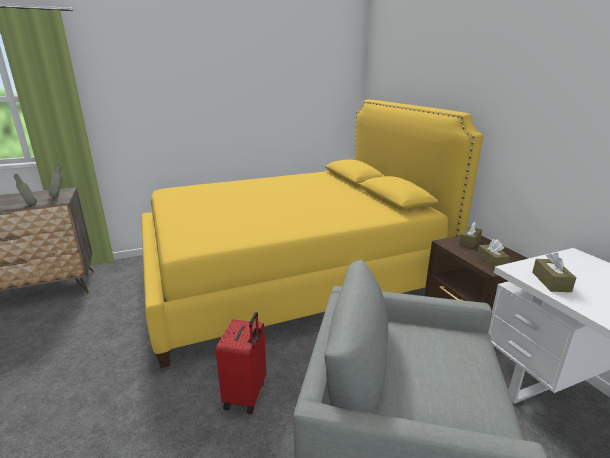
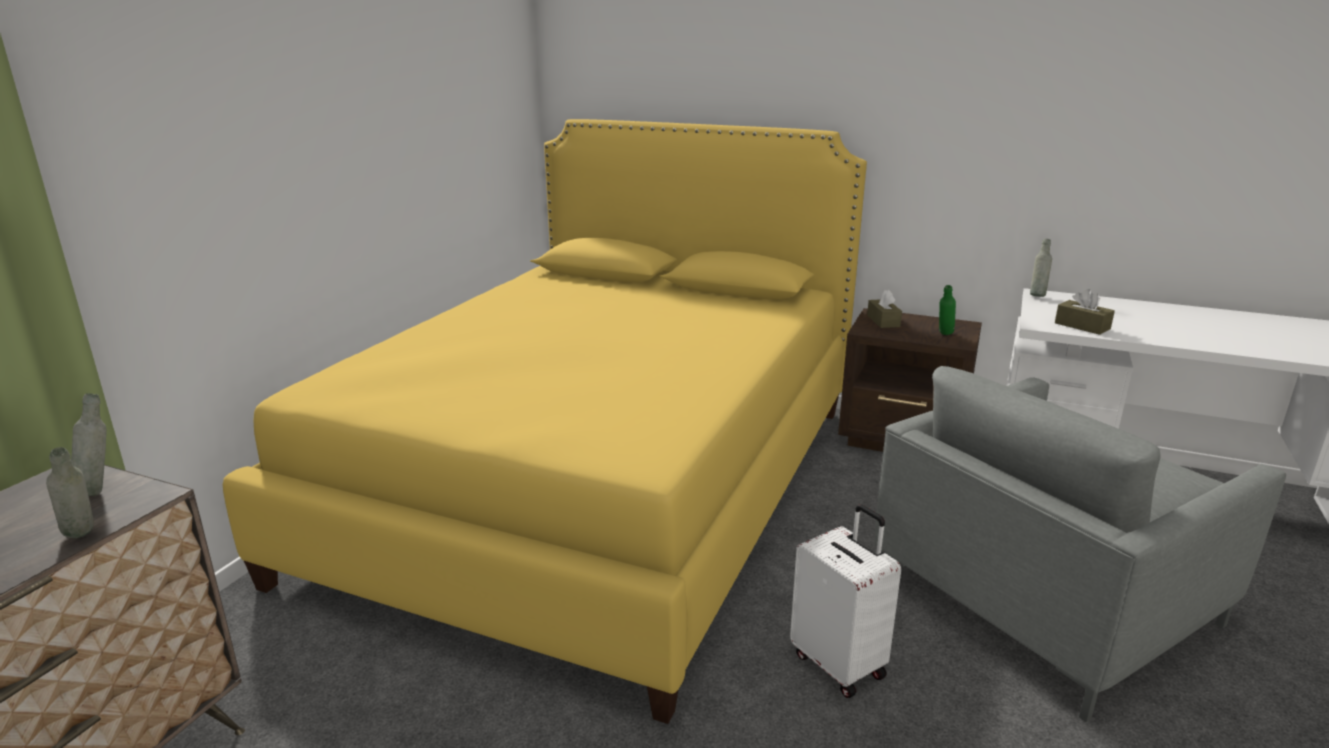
camera: 45 degrees left, 0 degrees up
red suitcase [216,312,266,414] -> white suitcase [790,504,901,698]
brown tissue box [477,239,510,269] -> green bottle [939,285,956,335]
none -> grey bottle [1030,239,1052,297]

